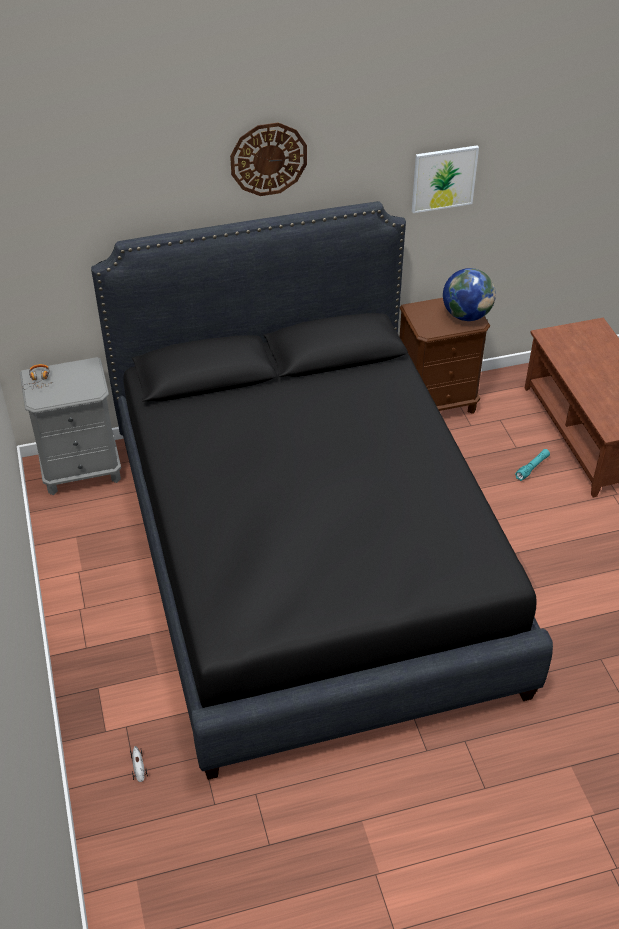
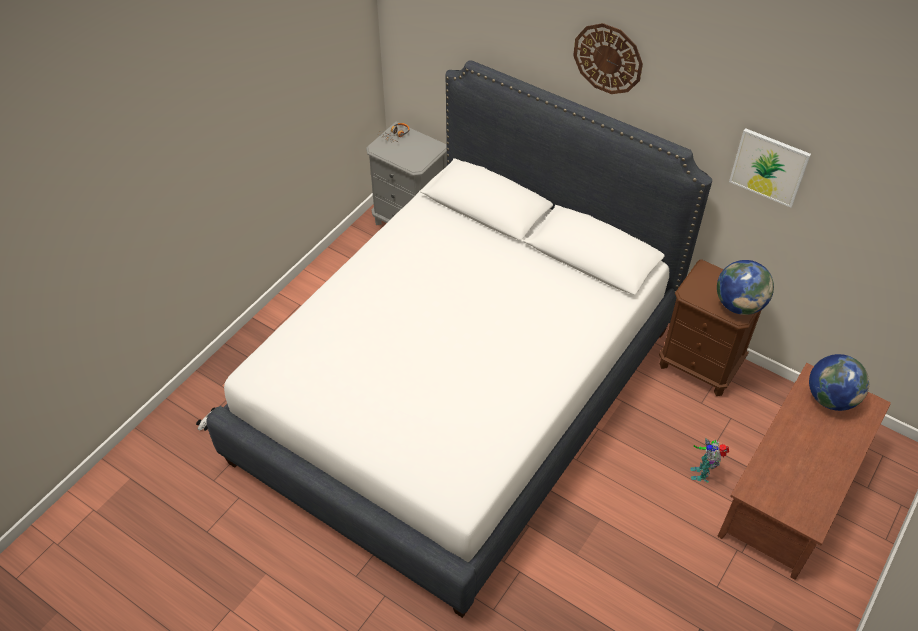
camera: 50 degrees right, 5 degrees up
black bed [91,201,553,780] -> white bed [206,60,712,618]
turquoise flashlight [515,449,550,481] -> toy robot [690,438,729,483]
none -> globe [809,354,869,411]

